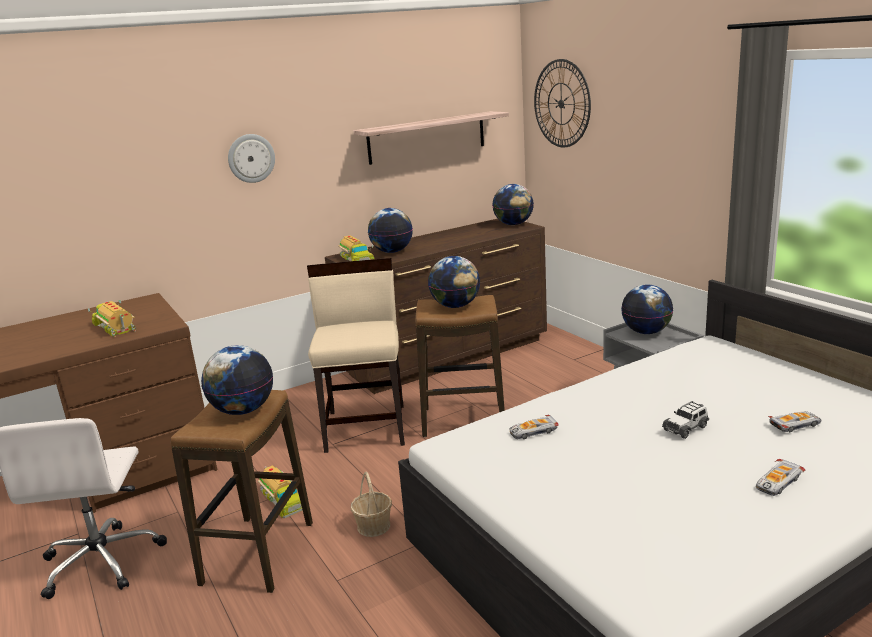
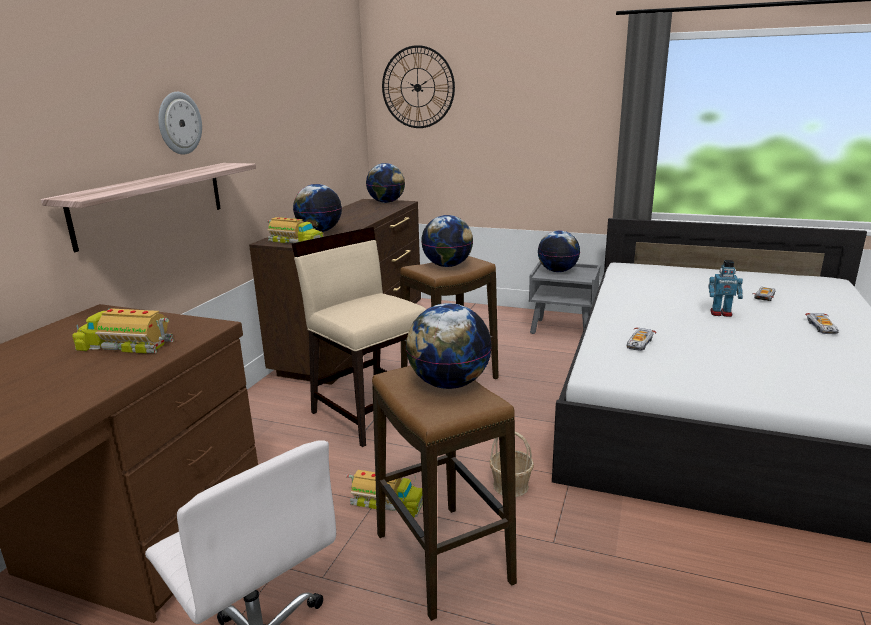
camera: 40 degrees left, 0 degrees up
shelf [354,111,509,165] -> shelf moved to [41,163,256,252]
toy car [662,401,709,439] -> toy robot [709,260,743,317]

